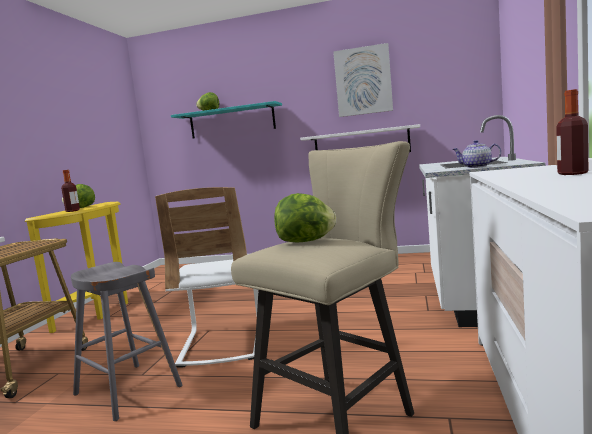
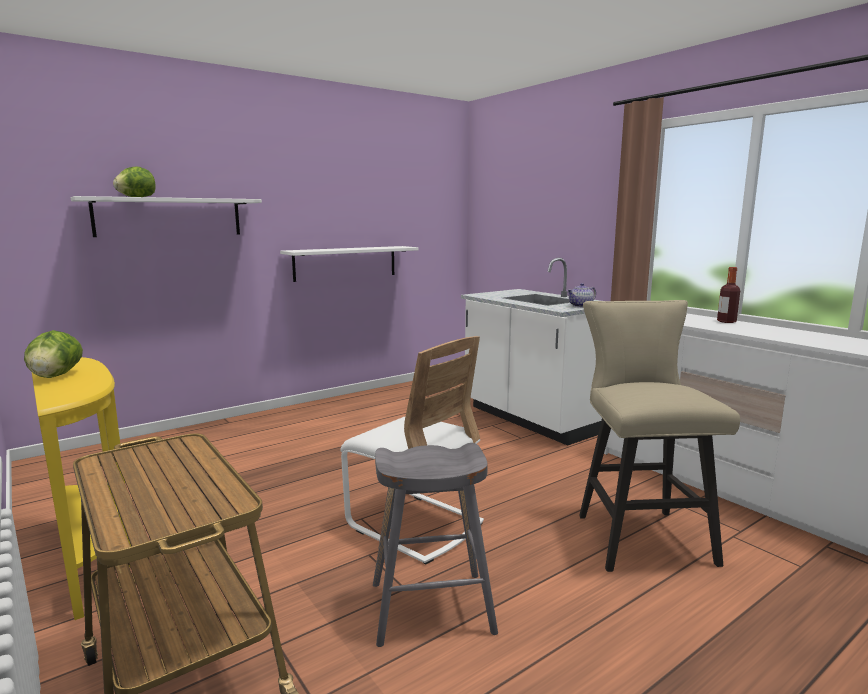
camera: 50 degrees left, 5 degrees up
bottle [61,170,80,212] -> none
turquoise shelf [171,101,282,138] -> white shelf [71,196,262,237]
lettuce [274,193,336,242] -> none
picture [333,43,393,117] -> none

